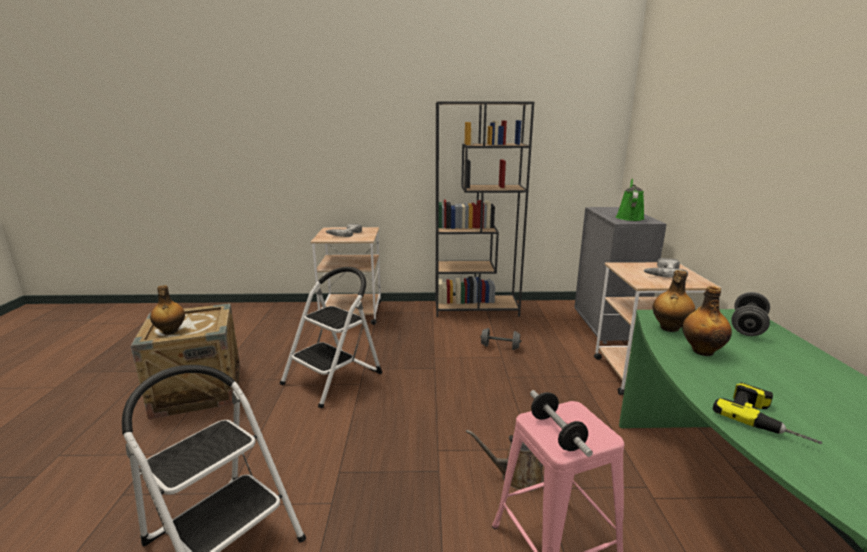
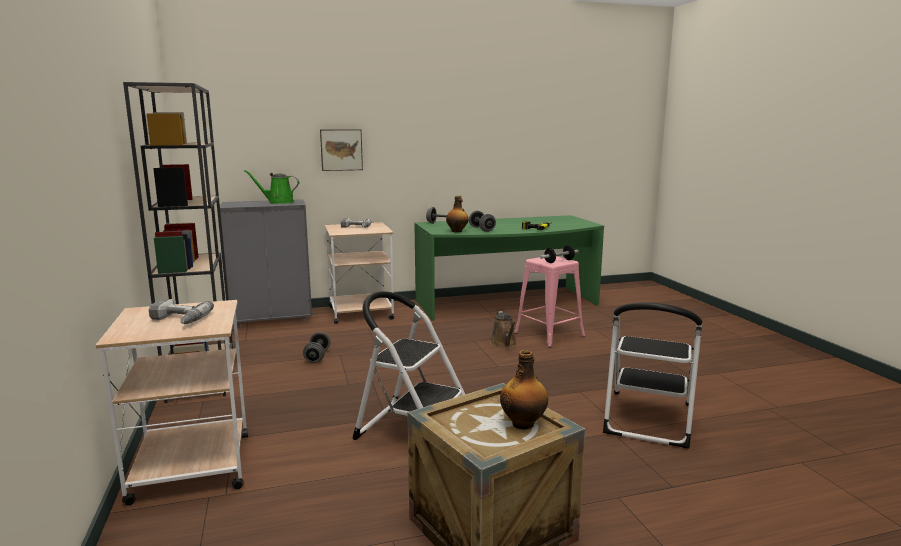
camera: 105 degrees left, 5 degrees down
bottle [682,286,732,356] -> grey dumbbell [469,211,496,232]
none -> picture [320,129,363,171]

